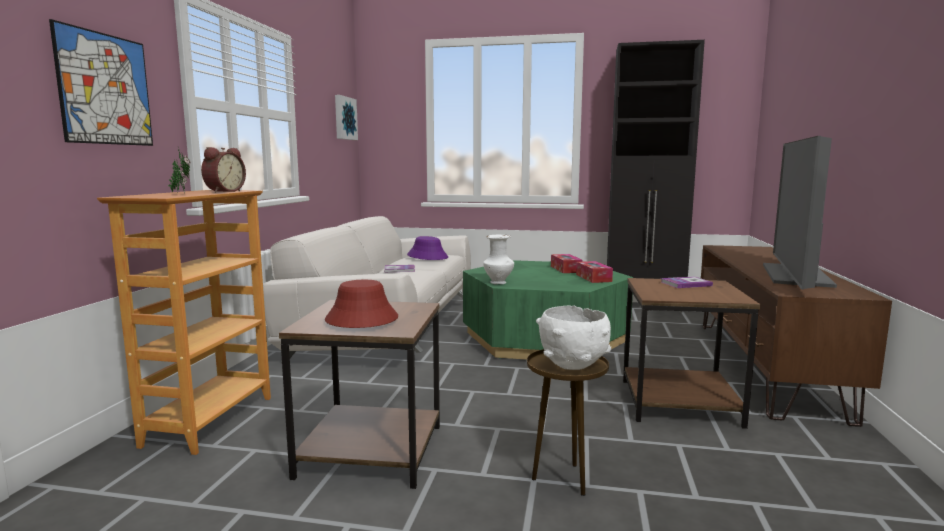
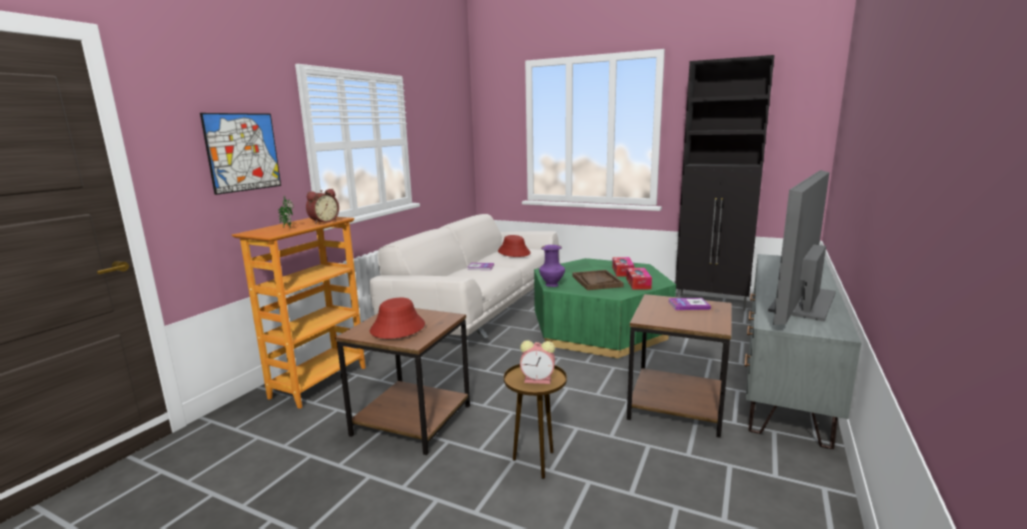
camera: 15 degrees right, 5 degrees up
picture [335,95,358,140] -> none
purple hat [407,236,448,260] -> red hat [498,235,531,257]
white vase [483,235,514,284] -> purple vase [539,245,565,287]
white bowl [536,305,611,370] -> alarm clock [520,340,555,384]
brown tv stand [701,245,892,427] -> grey tv stand [745,254,861,449]
none -> brown tray [573,270,624,290]

